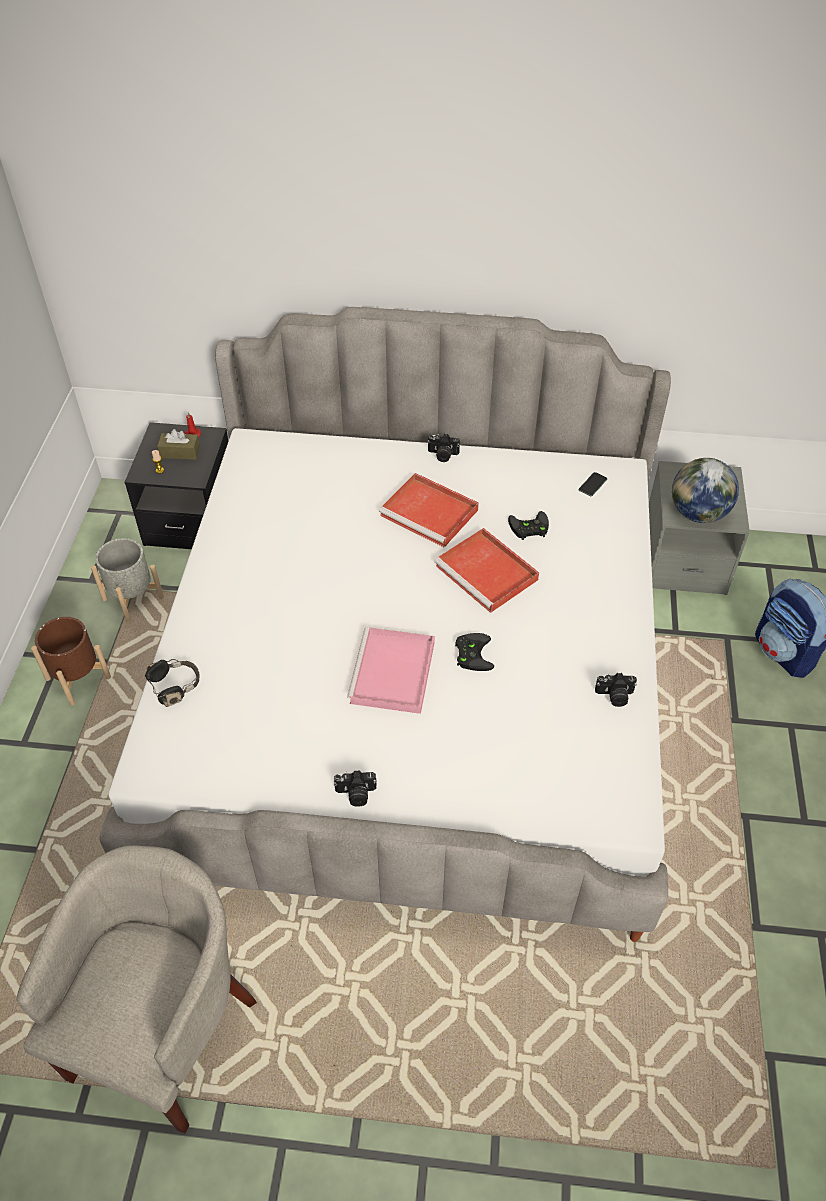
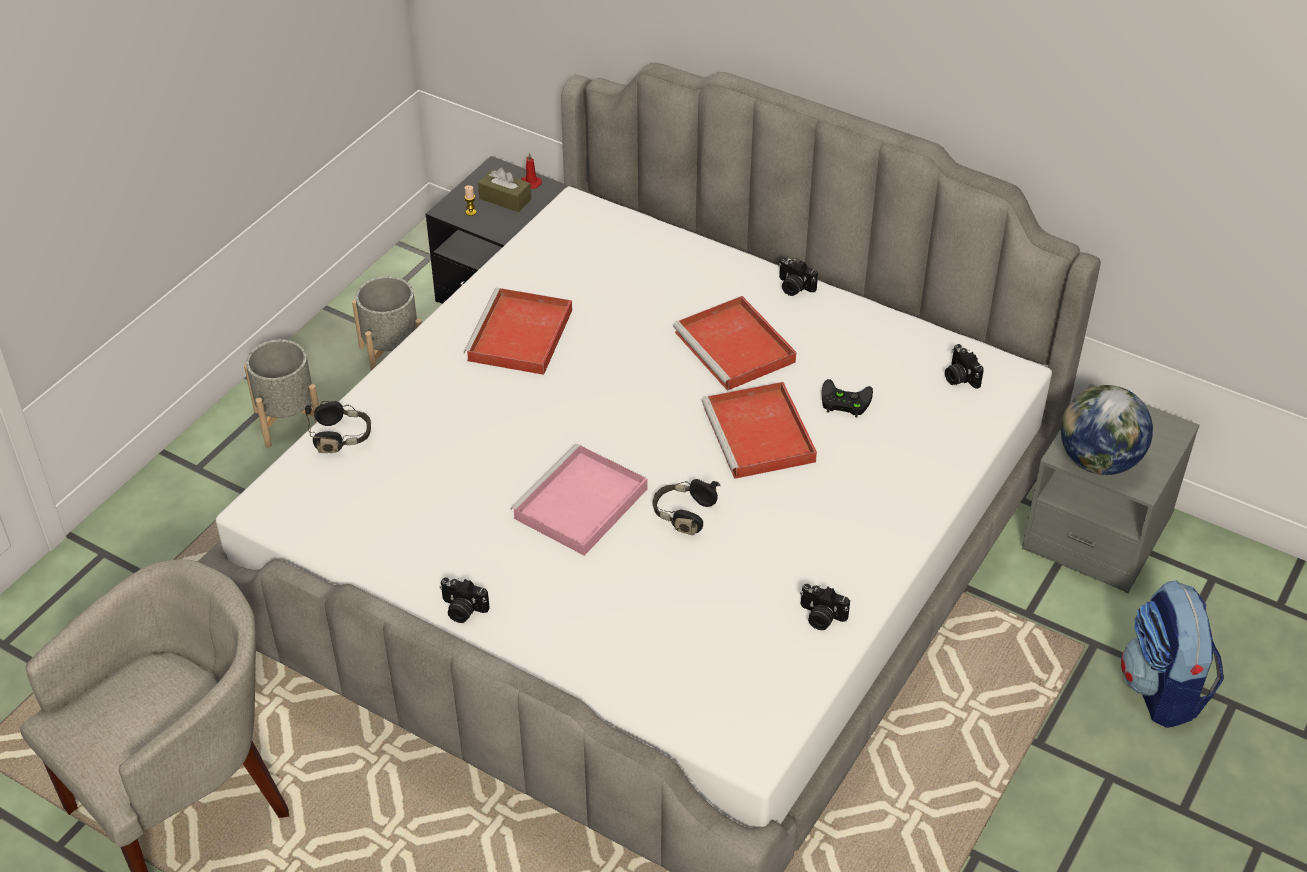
camera: 25 degrees right, 5 degrees down
brown planter [31,617,111,706] -> grey planter [244,340,319,448]
black game controller [455,633,494,671] -> black headphones [652,479,721,535]
phone [579,472,607,496] -> camera [945,344,984,389]
none -> red tray [464,288,572,375]

